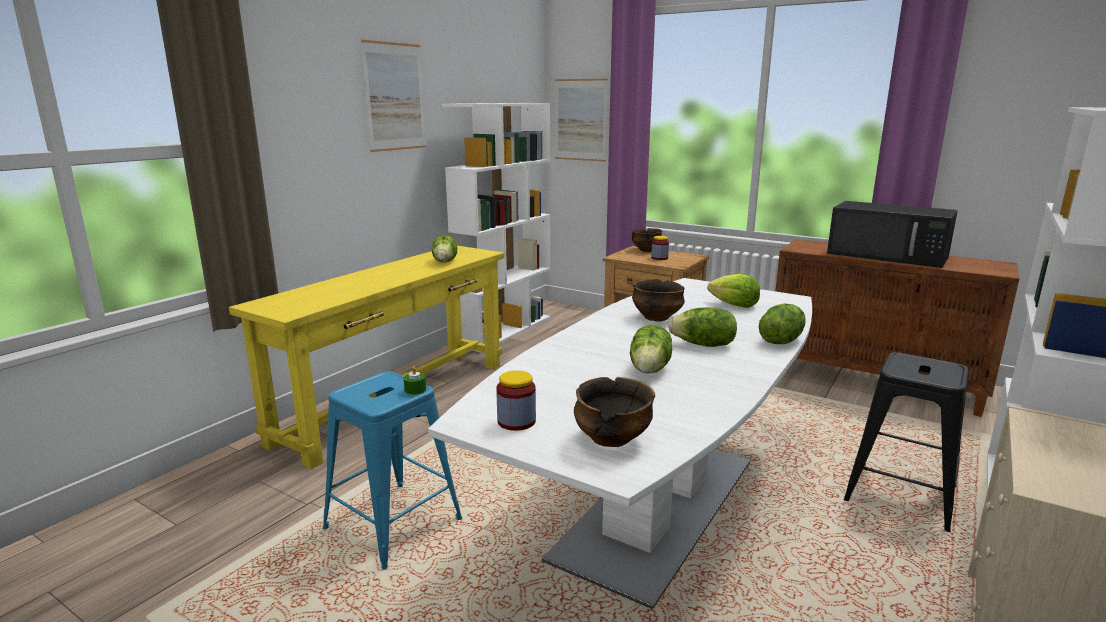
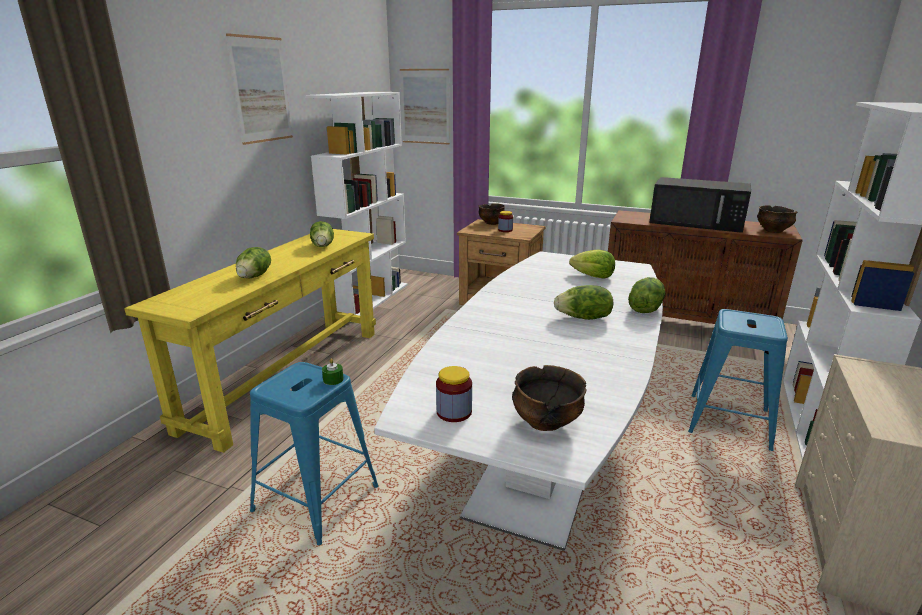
camera: 10 degrees left, 5 degrees up
lettuce [630,325,672,374] -> lettuce moved to [236,247,271,278]
bowl [632,279,685,322] -> bowl moved to [757,205,797,233]
black stool [844,352,969,532] -> blue stool [688,309,788,451]

